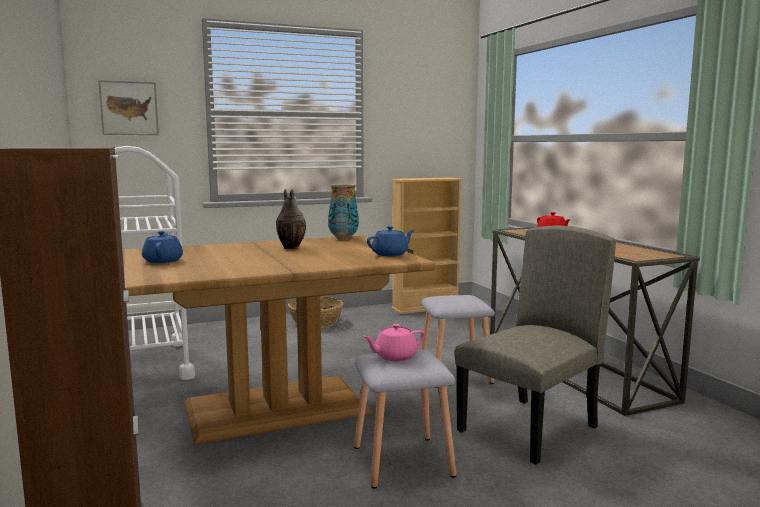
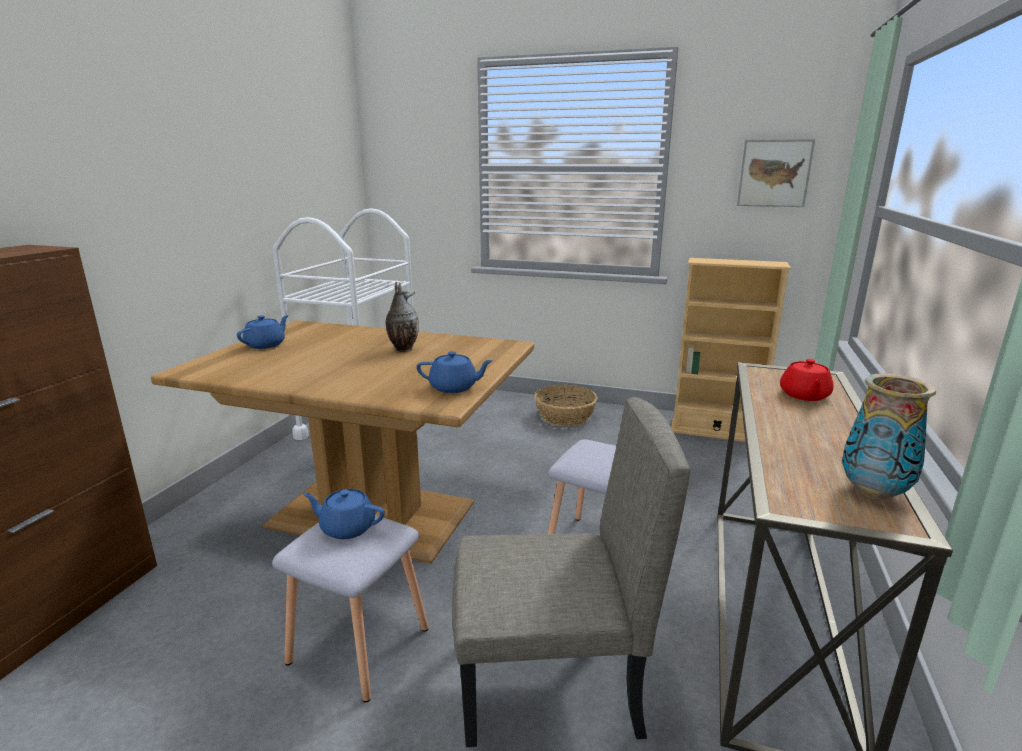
camera: 40 degrees right, 10 degrees up
picture [98,80,159,135] -> picture moved to [737,139,815,207]
vase [328,184,359,240] -> vase moved to [842,374,936,500]
pink teapot [363,324,425,361] -> blue teapot [303,489,385,539]

